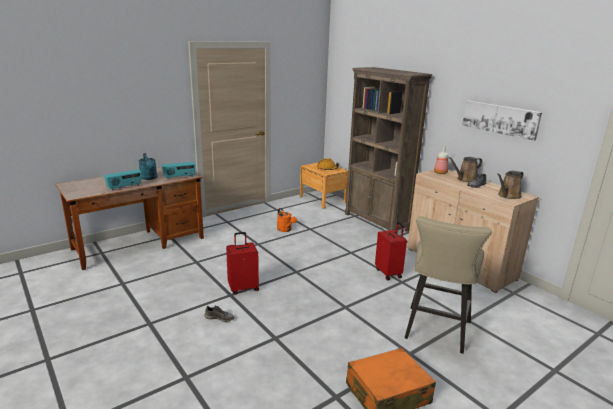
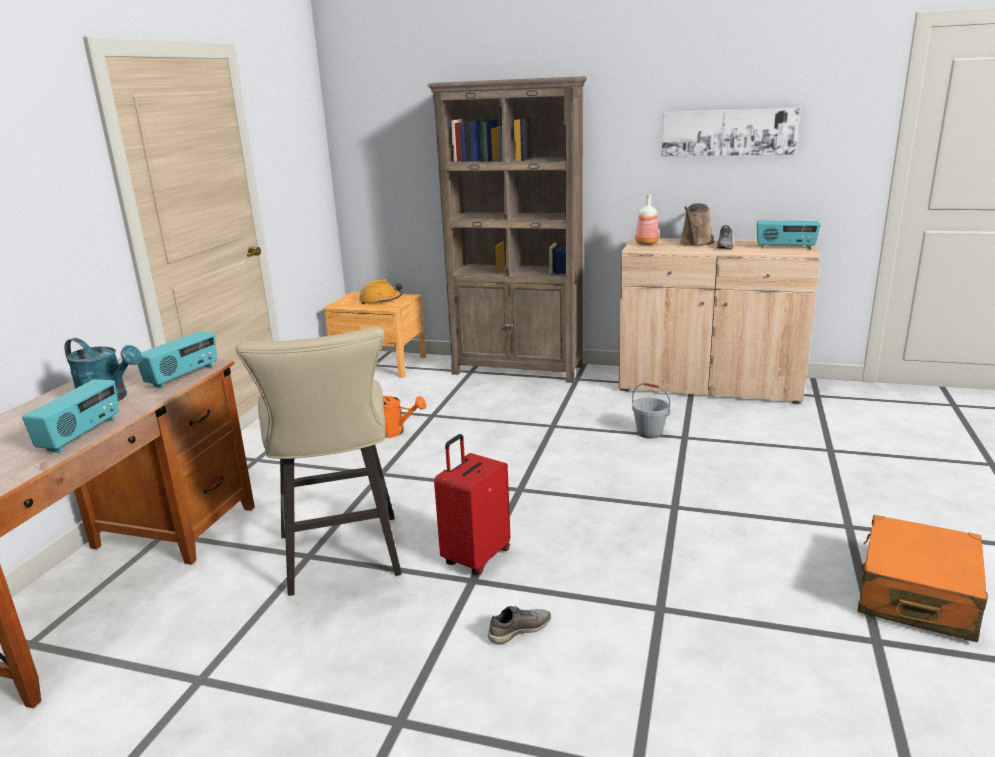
camera: 35 degrees left, 0 degrees up
red suitcase [375,222,407,280] -> grey bucket [632,382,670,439]
beige stool [405,216,492,354] -> beige stool moved to [236,327,401,596]
brown watering can [497,171,523,199] -> radio [757,221,821,249]

